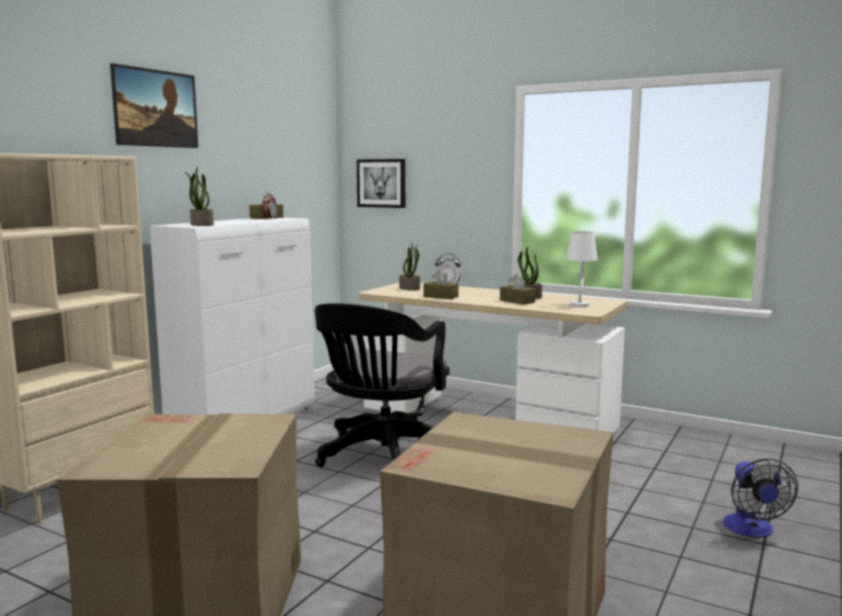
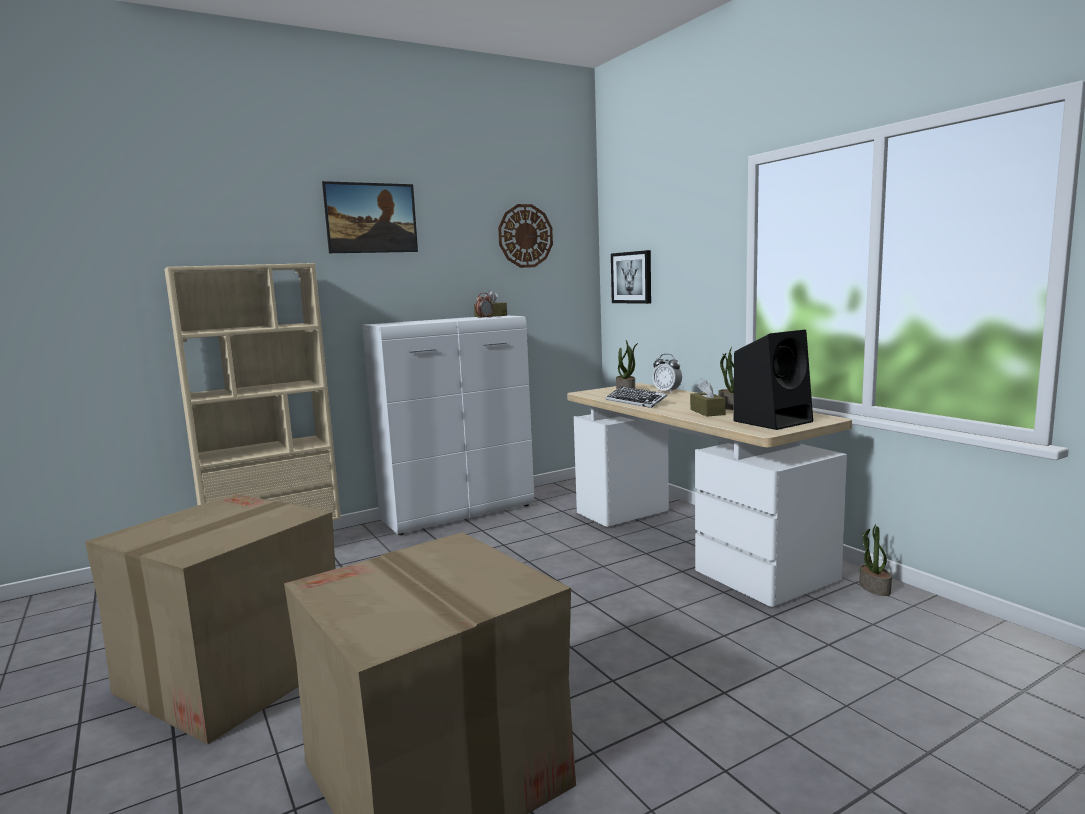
camera: 30 degrees right, 0 degrees up
potted plant [185,167,214,226] -> potted plant moved to [859,524,892,596]
black office chair [315,303,450,467] -> none
brown tissue box [423,270,458,299] -> keyboard [606,387,668,408]
white table lamp [566,231,598,307] -> black speaker [734,330,813,430]
fan [723,459,798,537] -> none
none -> wall clock [498,204,553,268]

